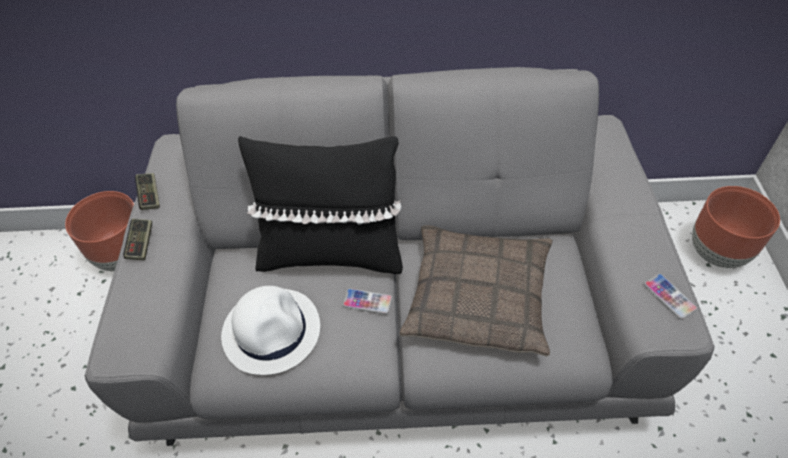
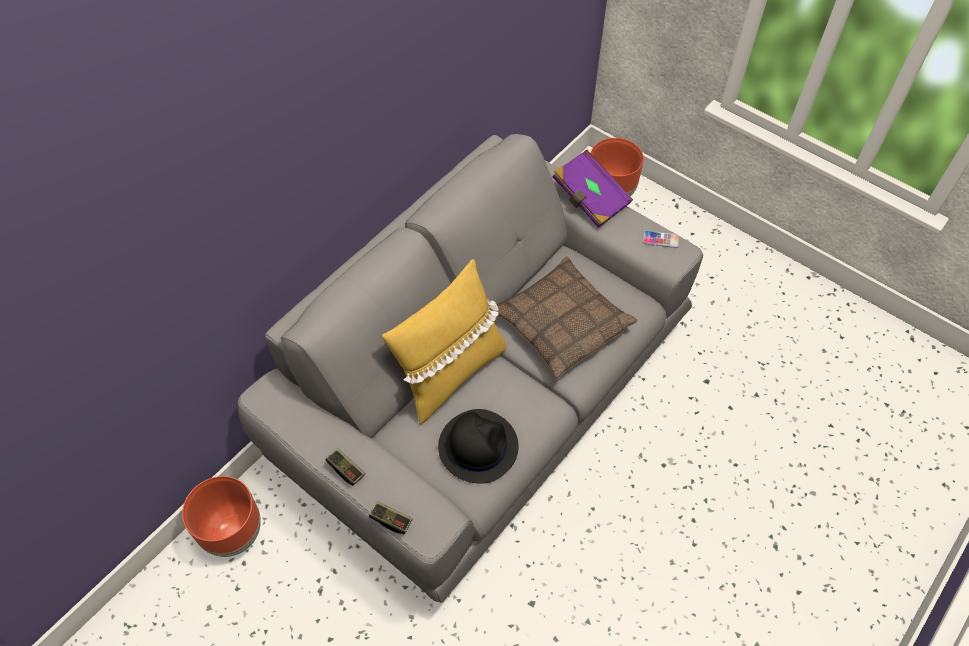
camera: 50 degrees left, 5 degrees up
game controller [135,173,160,210] -> game controller moved to [369,501,412,534]
white hat [221,286,320,375] -> black hat [438,409,519,484]
black pillow [238,136,403,274] -> yellow pillow [382,259,507,425]
phone [343,288,393,314] -> none
none -> purple book [553,150,633,228]

